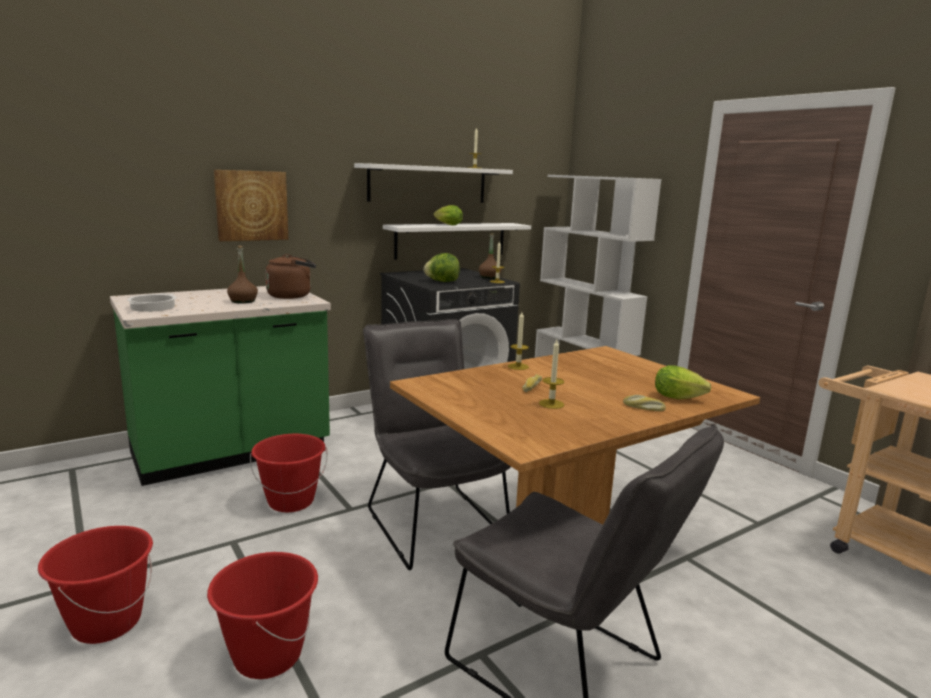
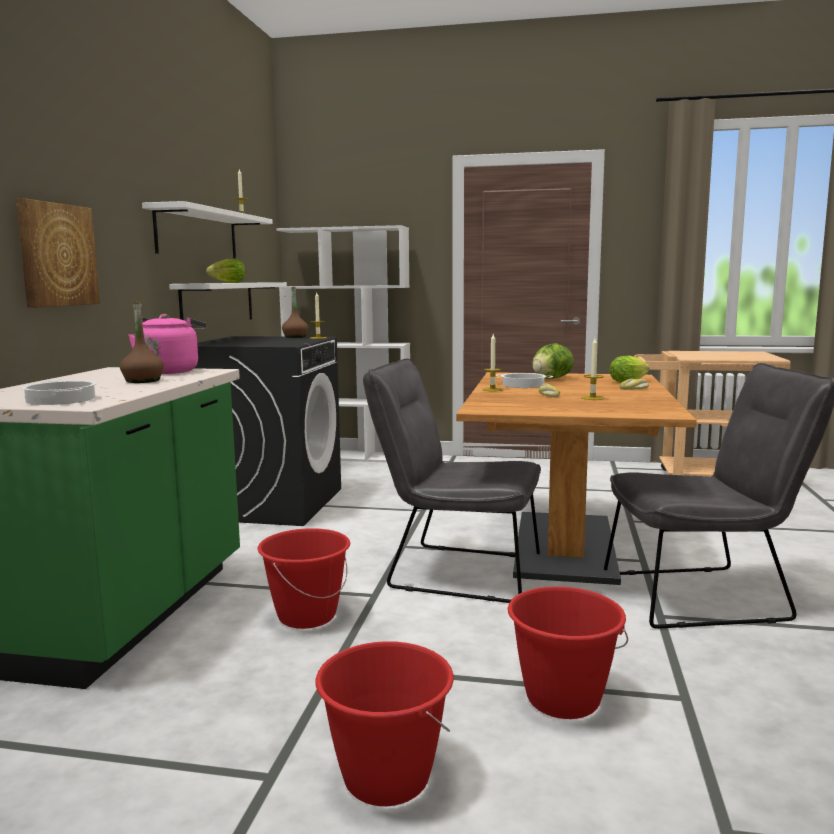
camera: 45 degrees left, 5 degrees down
brown kettle [265,254,316,299] -> pink kettle [128,314,206,374]
lettuce [424,253,460,282] -> lettuce moved to [532,343,574,379]
none -> cooking pot [495,373,553,388]

